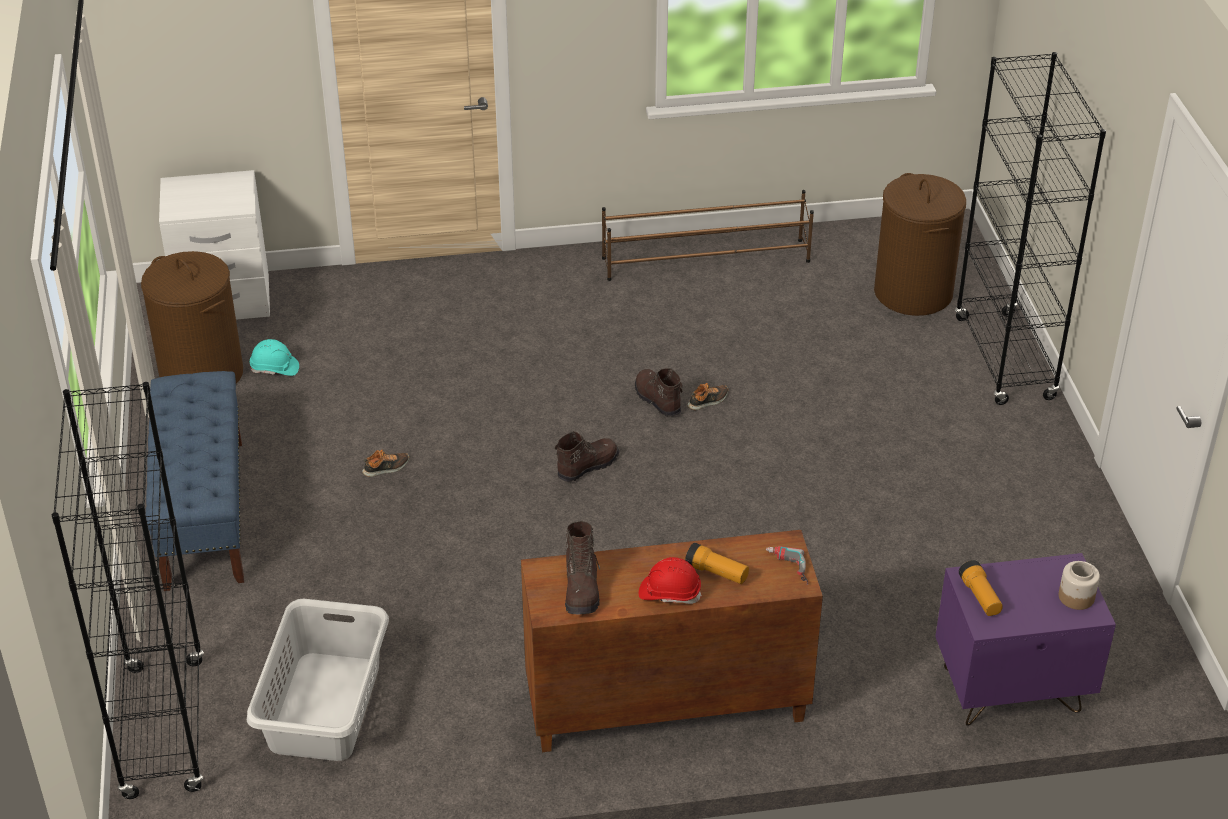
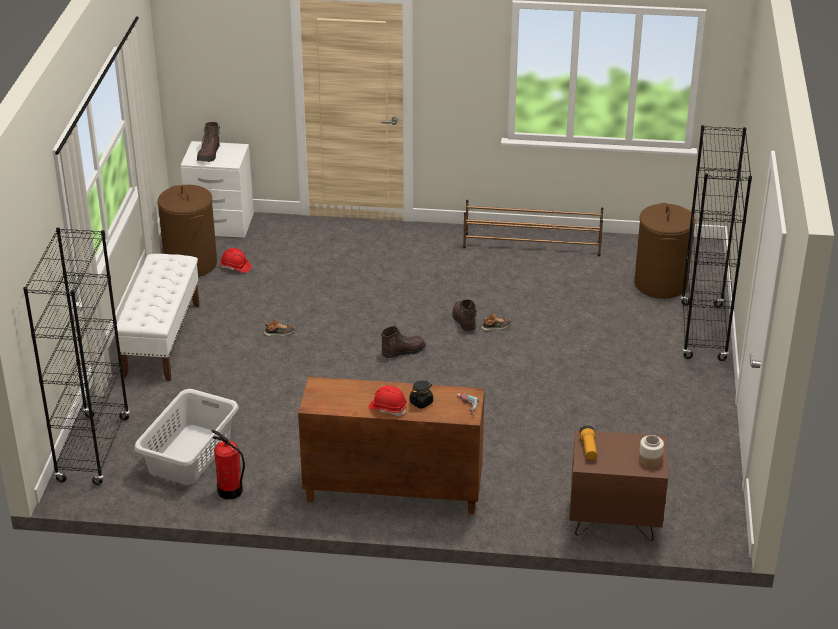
camera: 15 degrees right, 5 degrees down
blue bench [145,371,244,591] -> white bench [113,254,200,381]
turquoise hard hat [250,339,299,376] -> red hard hat [220,248,251,273]
brown boot [565,521,600,614] -> brown boot moved to [197,122,220,162]
flashlight [685,543,749,584] -> black jar [410,380,433,409]
purple nightstand [935,553,1116,726] -> brown nightstand [569,430,668,541]
none -> fire extinguisher [212,430,245,499]

